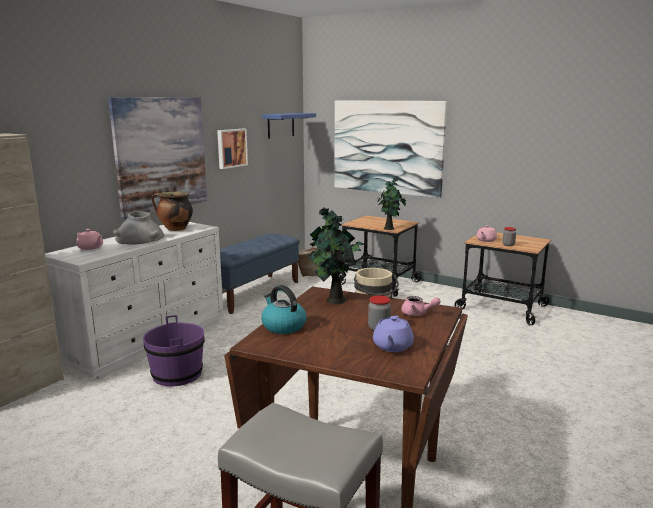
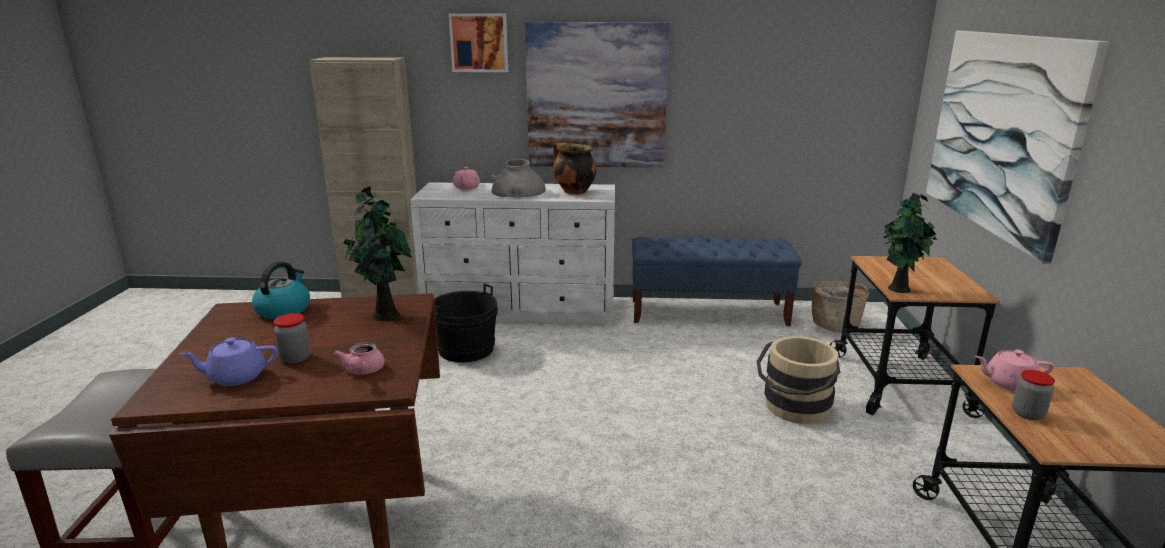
camera: 60 degrees right, 5 degrees up
purple bucket [143,315,205,387] -> black bucket [435,284,498,362]
picture [217,129,248,169] -> picture moved to [449,14,508,72]
blue shelf [262,113,316,139] -> none

